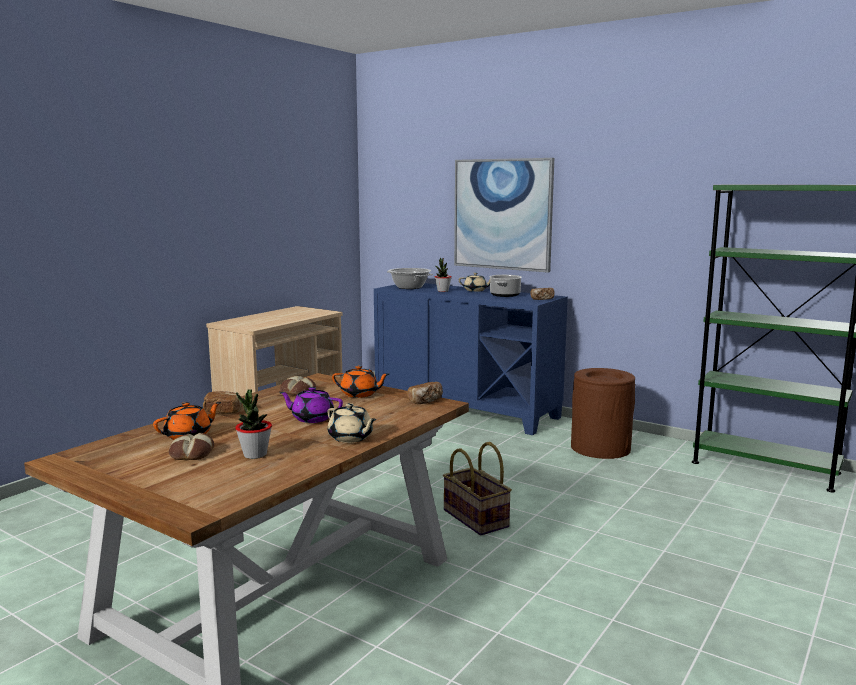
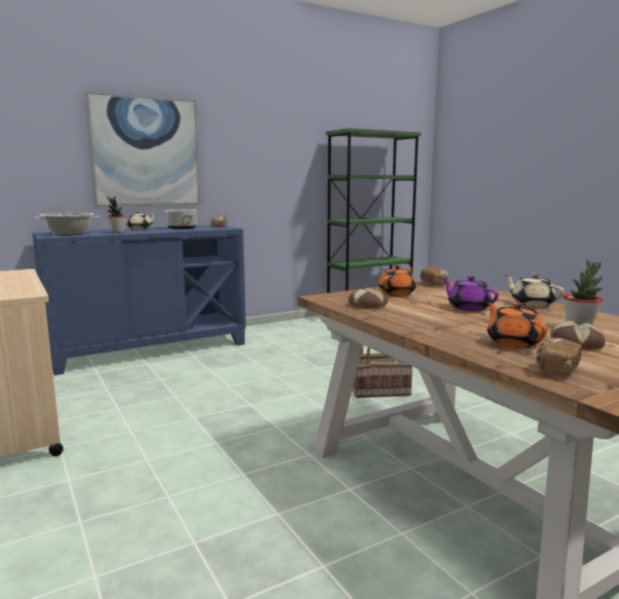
camera: 65 degrees left, 0 degrees up
bread [203,391,242,413] -> bread moved to [536,338,582,375]
purple teapot [279,387,343,423] -> purple teapot turned 105 degrees clockwise [442,276,499,311]
beige teapot [327,403,377,443] -> beige teapot turned 105 degrees counterclockwise [504,273,564,307]
brown trash can [571,368,635,459] -> none

